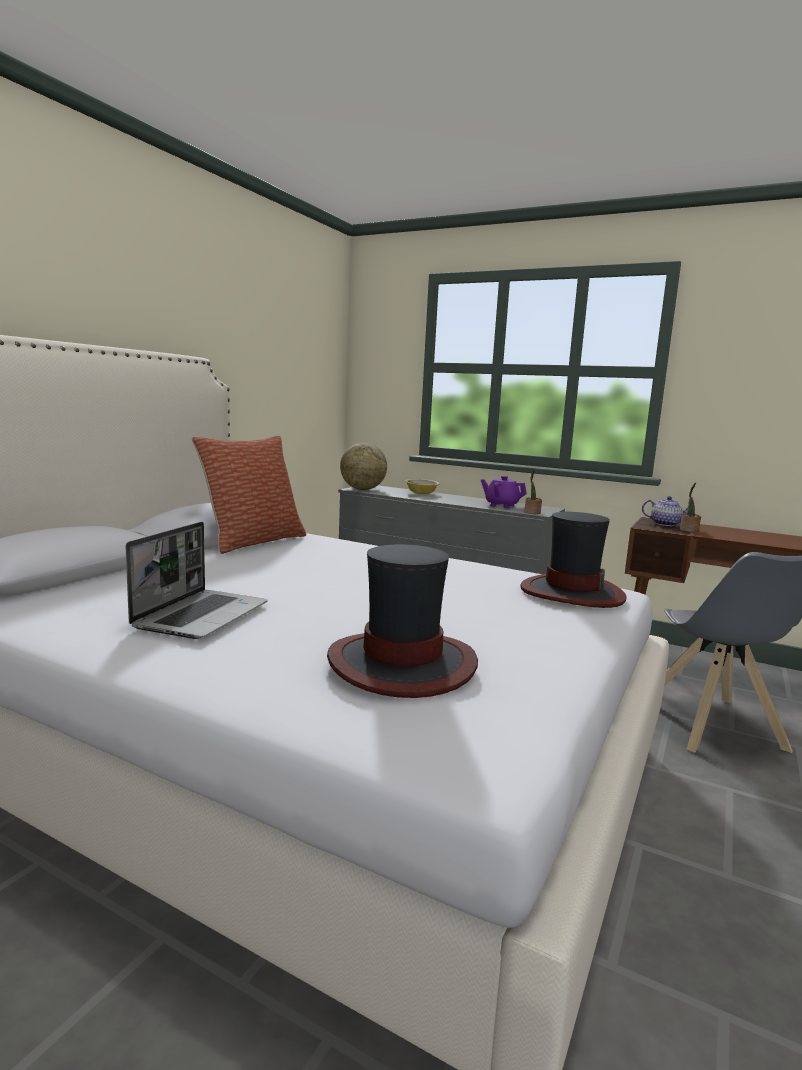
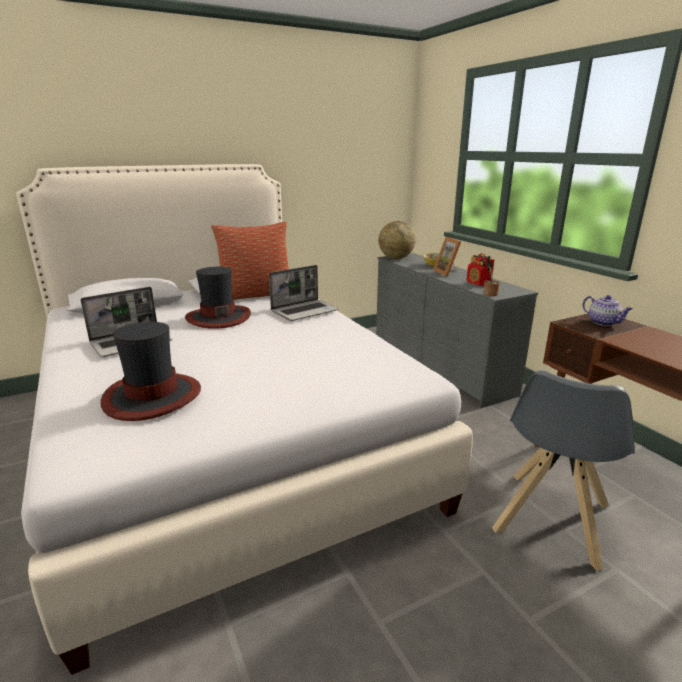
camera: 35 degrees right, 10 degrees up
purple teapot [481,476,527,508] -> radio [467,253,494,286]
hat [521,512,626,608] -> hat moved to [185,267,251,329]
potted plant [680,482,701,532] -> none
none -> laptop [269,265,339,321]
none -> picture frame [433,237,461,277]

